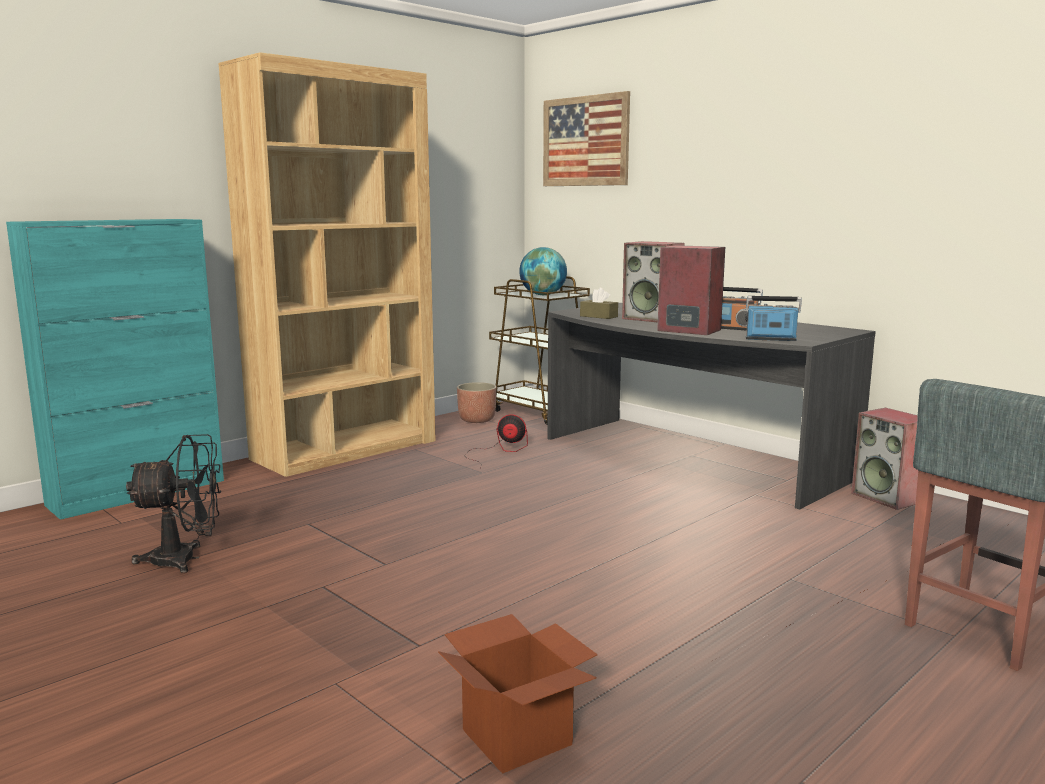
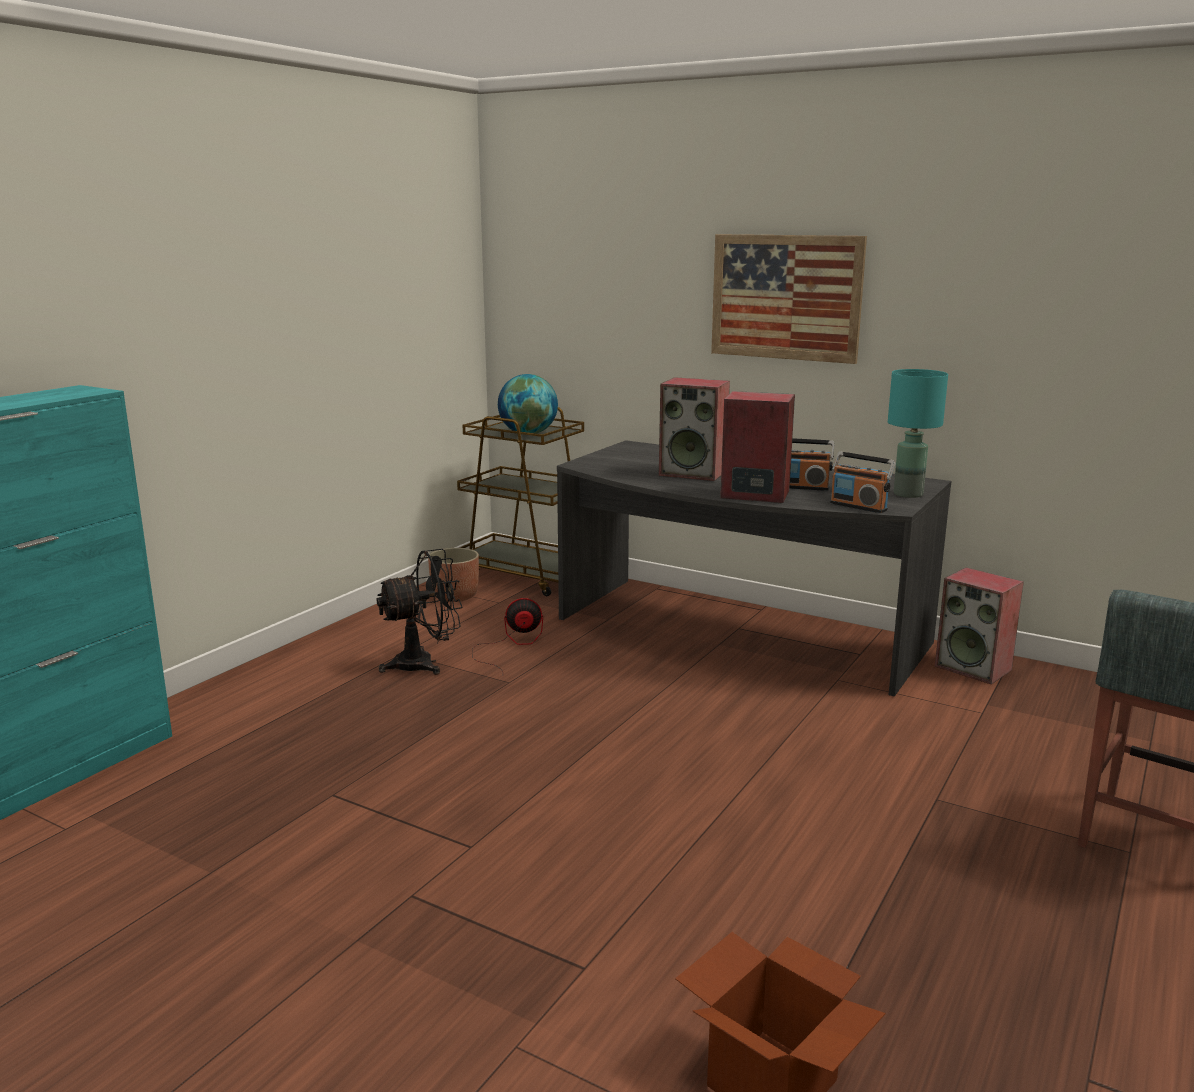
camera: 15 degrees left, 5 degrees up
black fan [126,434,221,573] -> black fan moved to [377,549,462,675]
brown bookcase [218,52,436,477] -> none
picture [543,91,630,186] -> picture moved to [711,234,867,364]
brown tissue box [580,287,618,319] -> none
radio [745,296,802,341] -> radio turned 135 degrees counterclockwise [830,451,895,513]
none -> turquoise table lamp [888,369,948,498]

